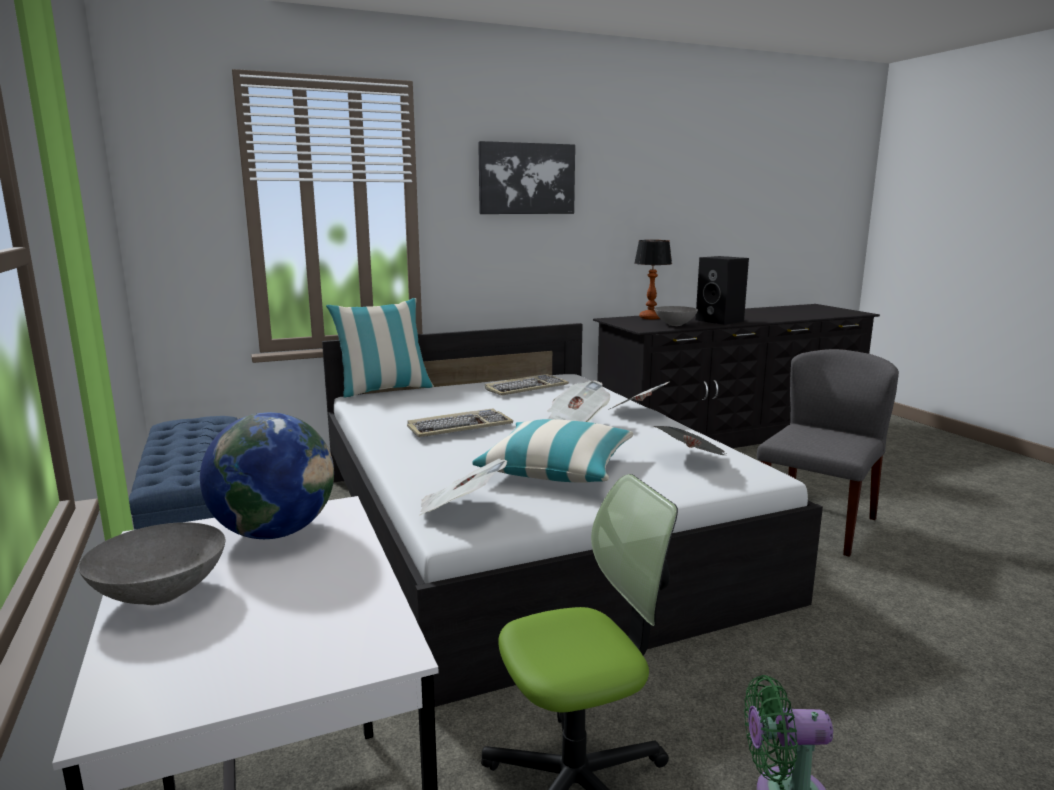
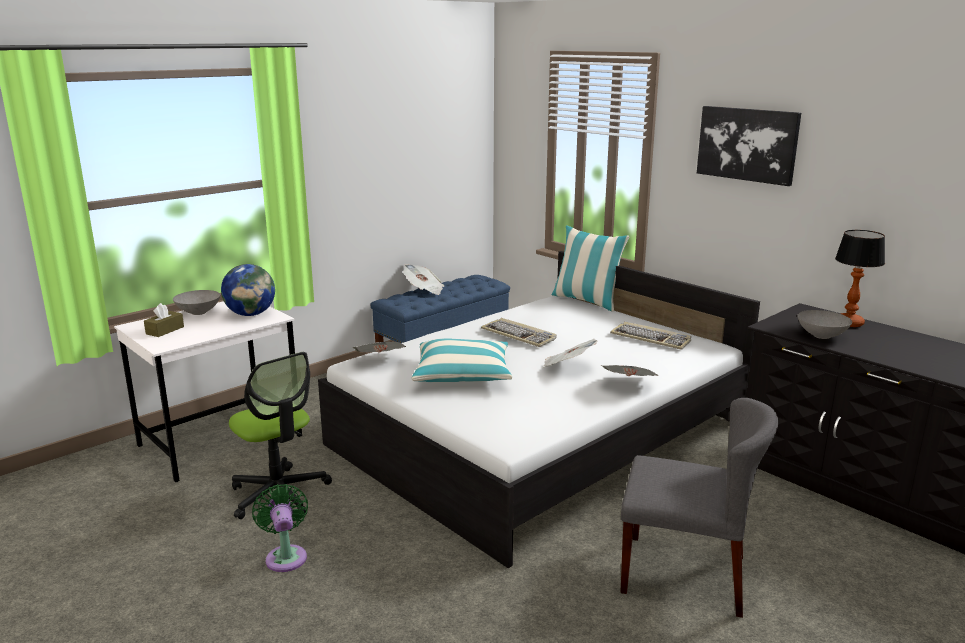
camera: 70 degrees right, 5 degrees up
newspaper [653,426,726,455] -> newspaper moved to [403,264,444,295]
black speaker [696,256,749,325] -> none
none -> brown tissue box [144,303,184,337]

